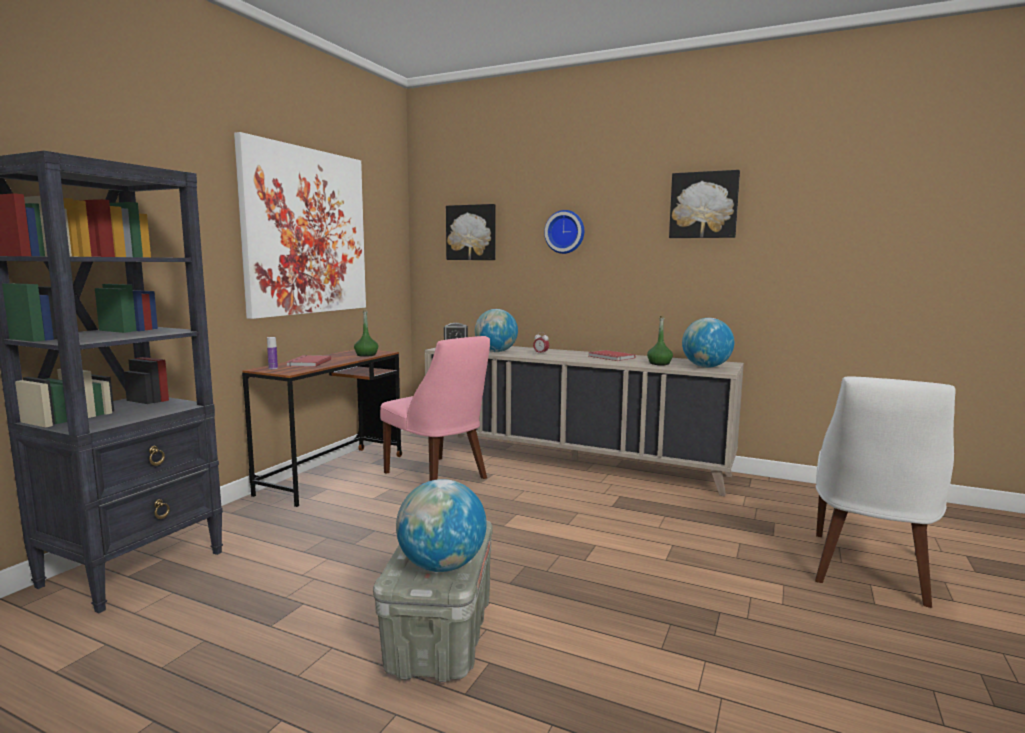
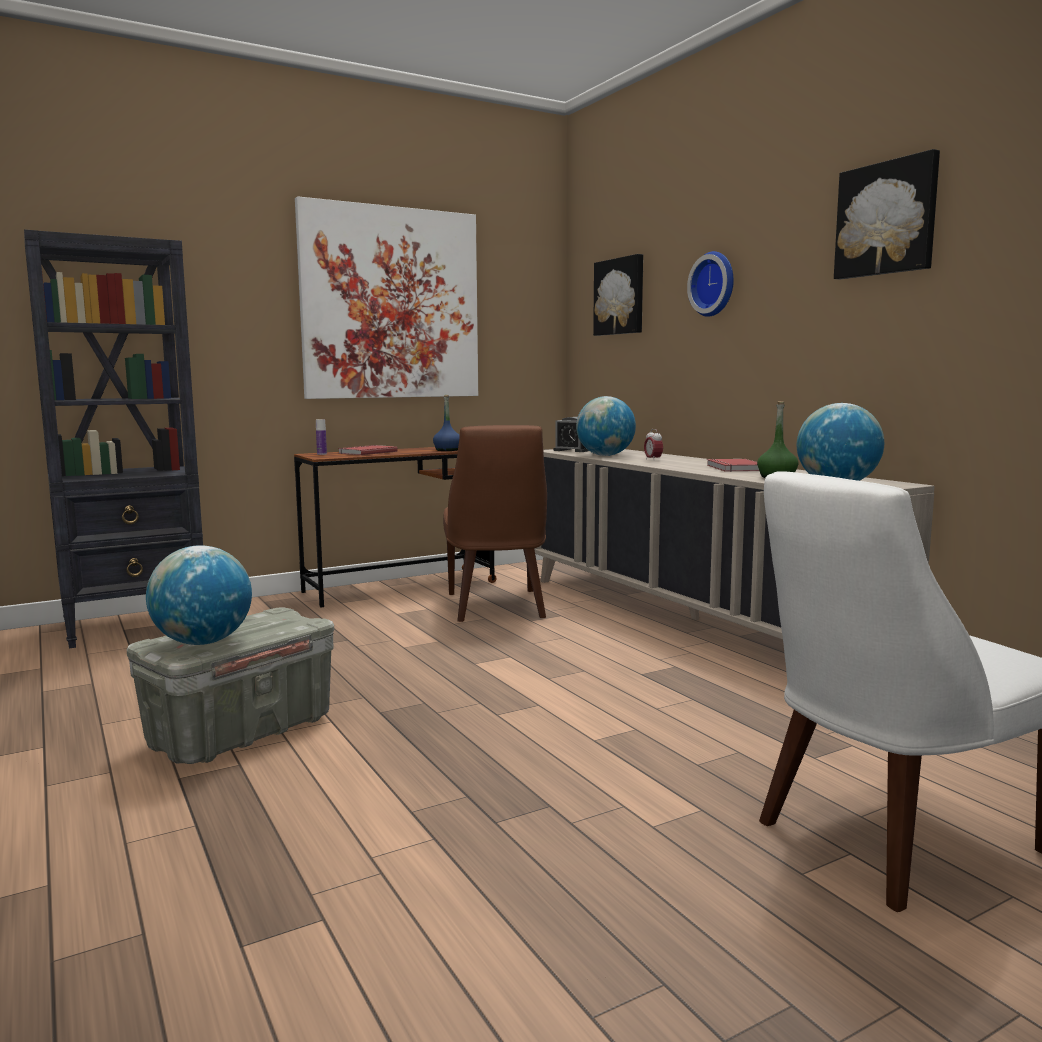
camera: 35 degrees right, 0 degrees up
green bottle [354,310,378,357] -> blue bottle [433,395,460,451]
pink chair [380,336,490,481] -> brown chair [443,425,547,622]

